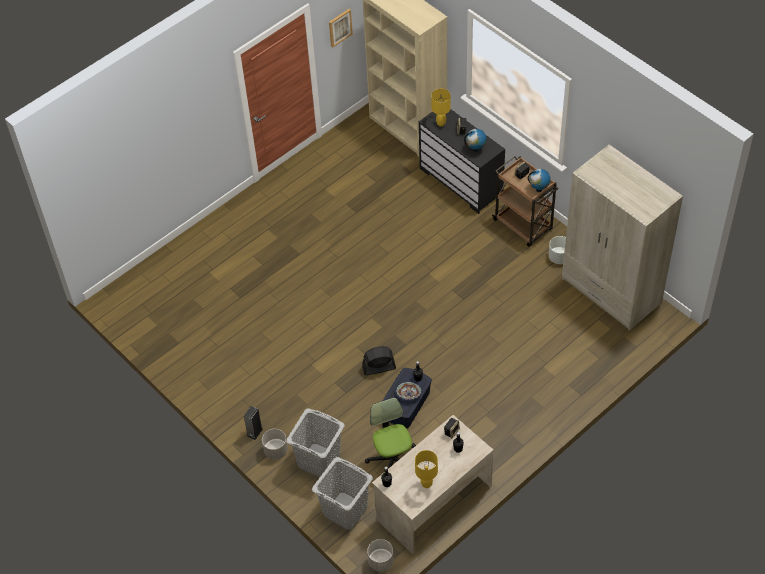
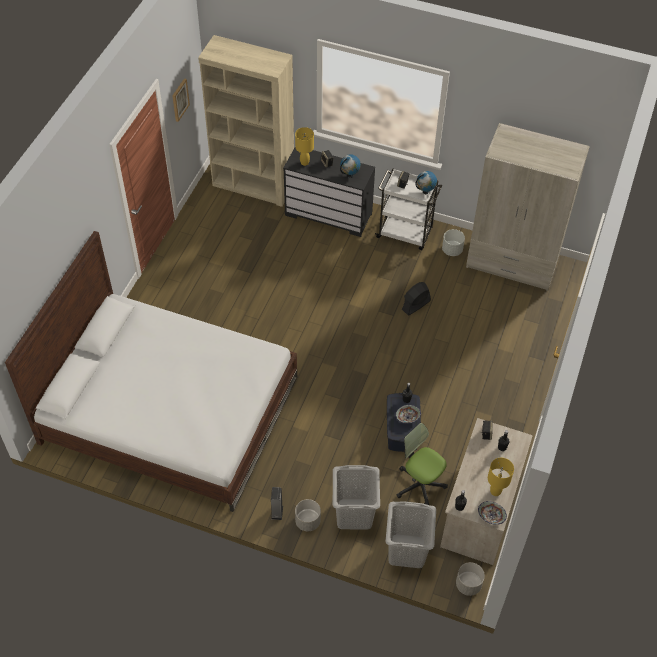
camera: 30 degrees left, 0 degrees up
black fan [362,346,396,375] -> black fan moved to [402,282,431,315]
brown cart [492,156,559,247] -> white cart [375,168,442,250]
none -> bed [5,231,297,512]
none -> bowl [478,501,507,525]

